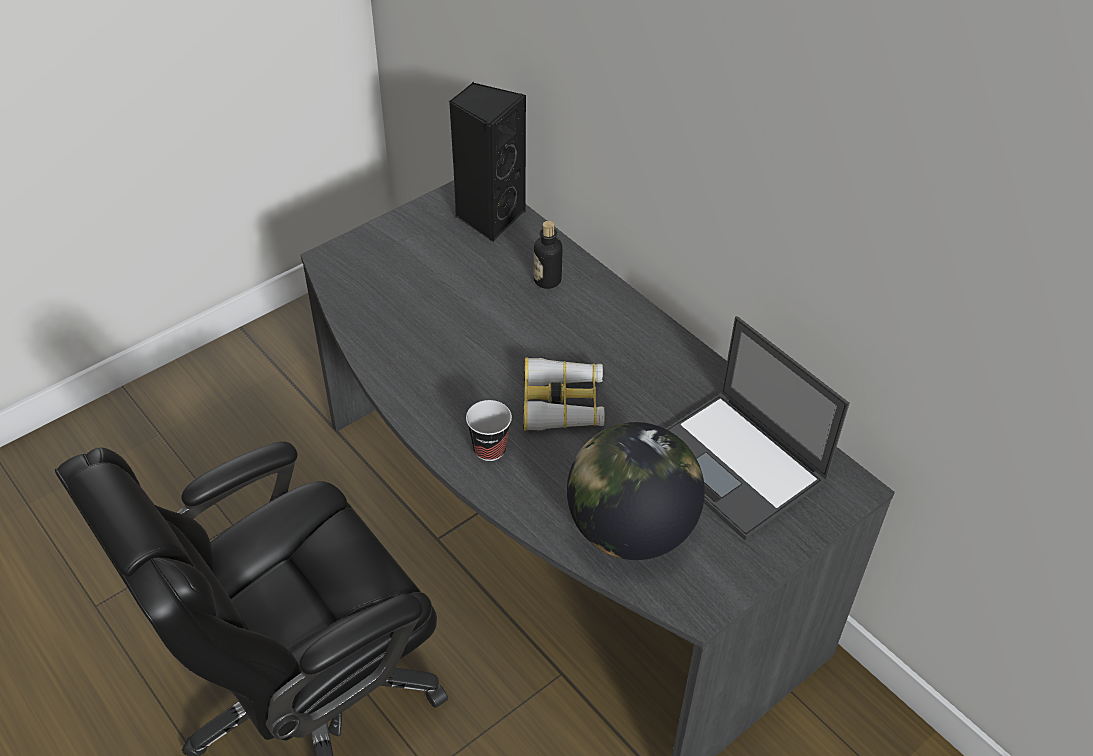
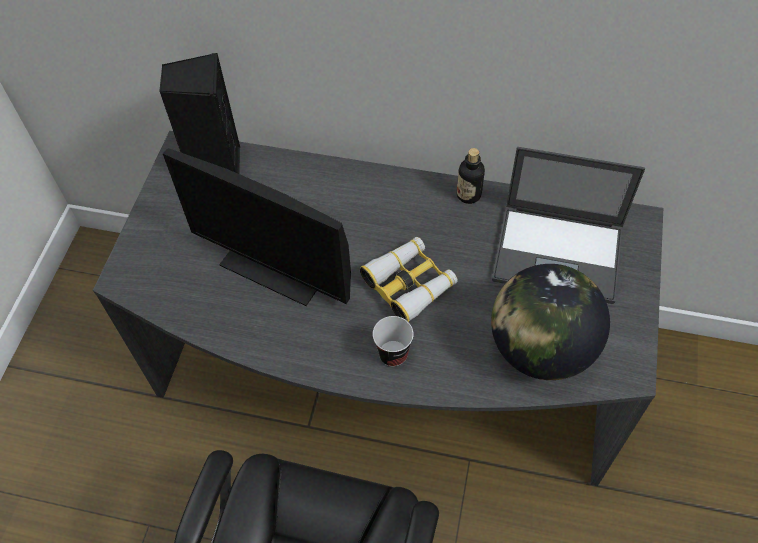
camera: 35 degrees left, 10 degrees up
bottle [534,221,563,289] -> bottle moved to [457,148,485,204]
none -> monitor [163,148,351,306]

